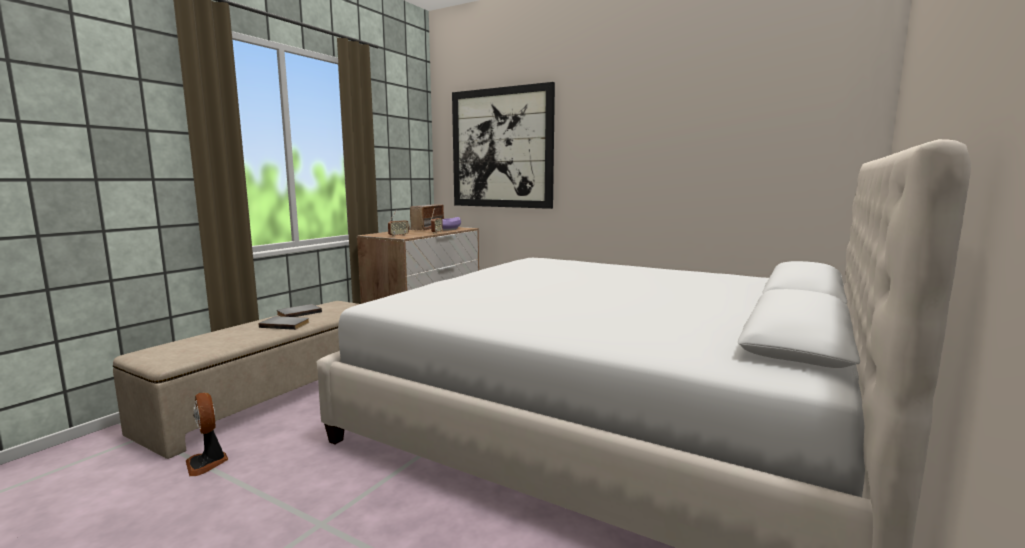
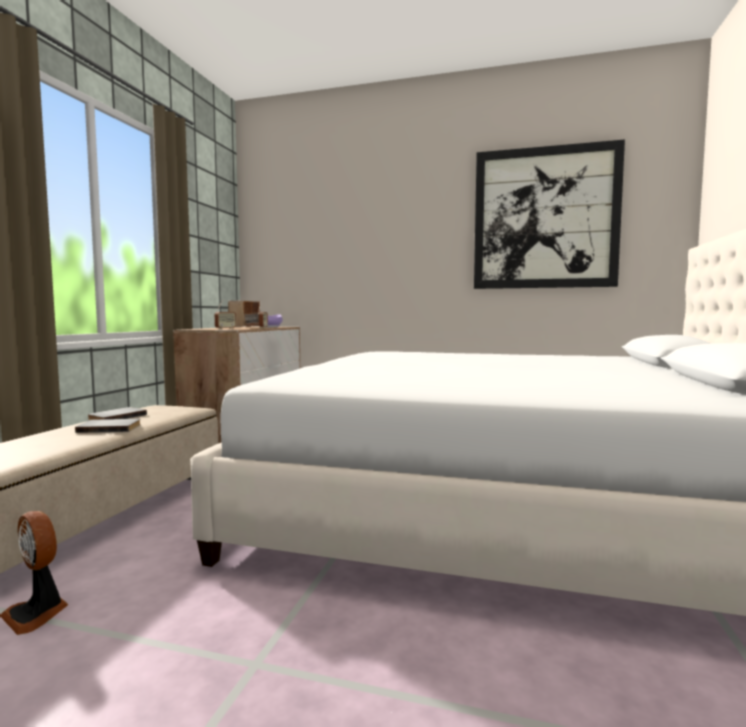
camera: 15 degrees left, 5 degrees down
picture [452,82,555,209] -> picture moved to [474,139,625,289]

